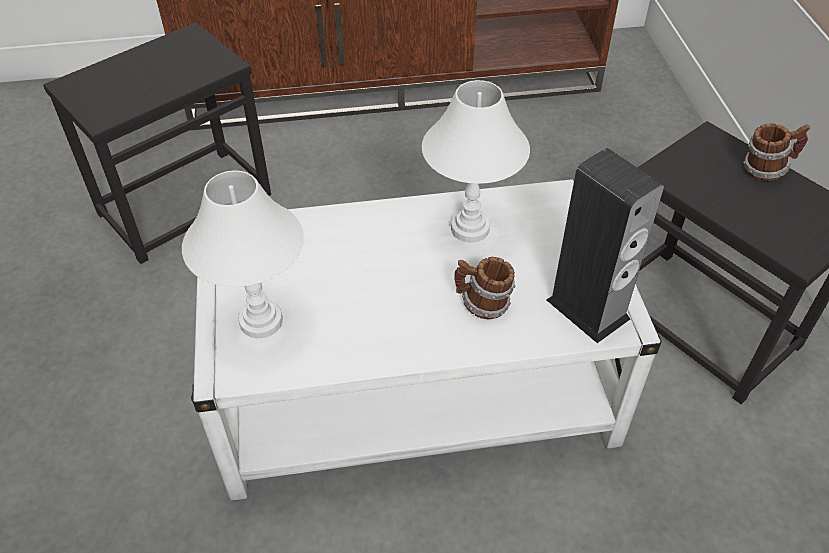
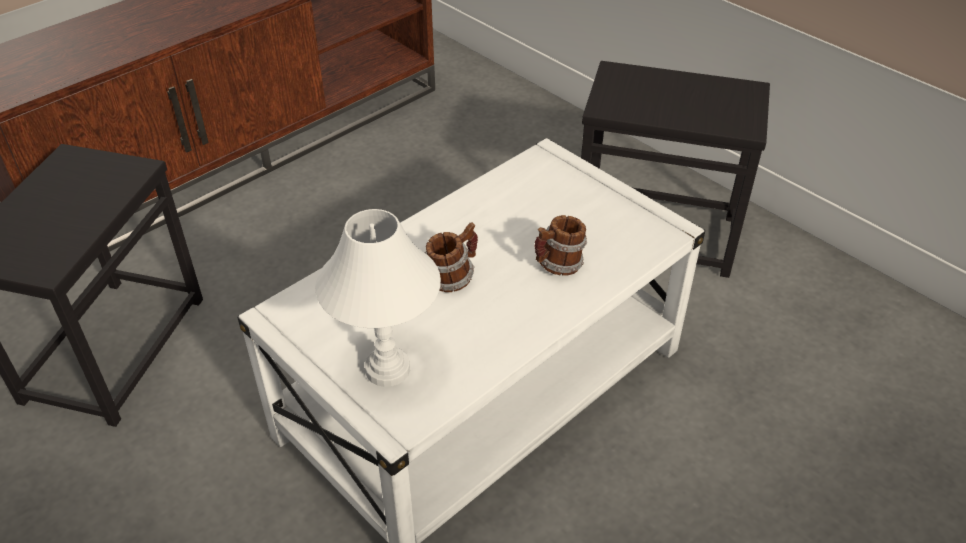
camera: 35 degrees left, 5 degrees down
white table lamp [422,80,530,243] -> none
speaker [546,148,664,343] -> none
mug [743,123,810,181] -> mug moved to [425,223,478,292]

